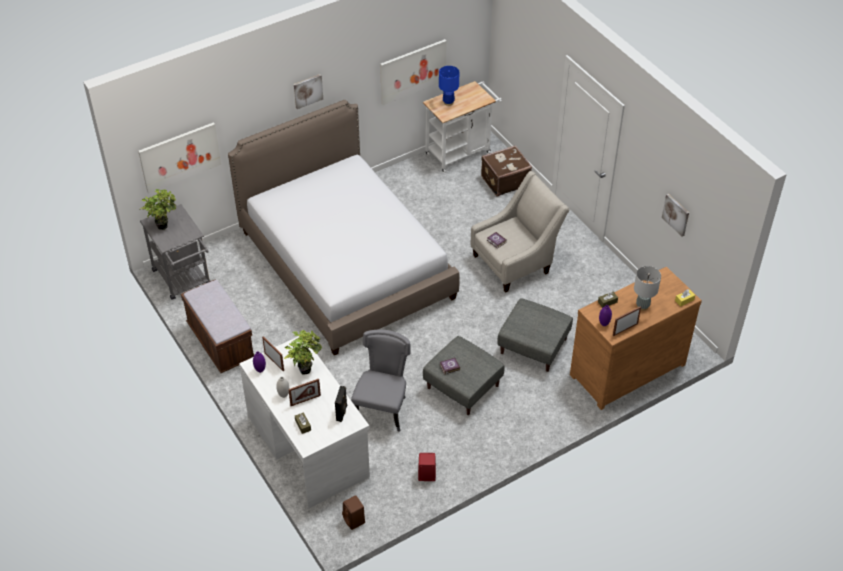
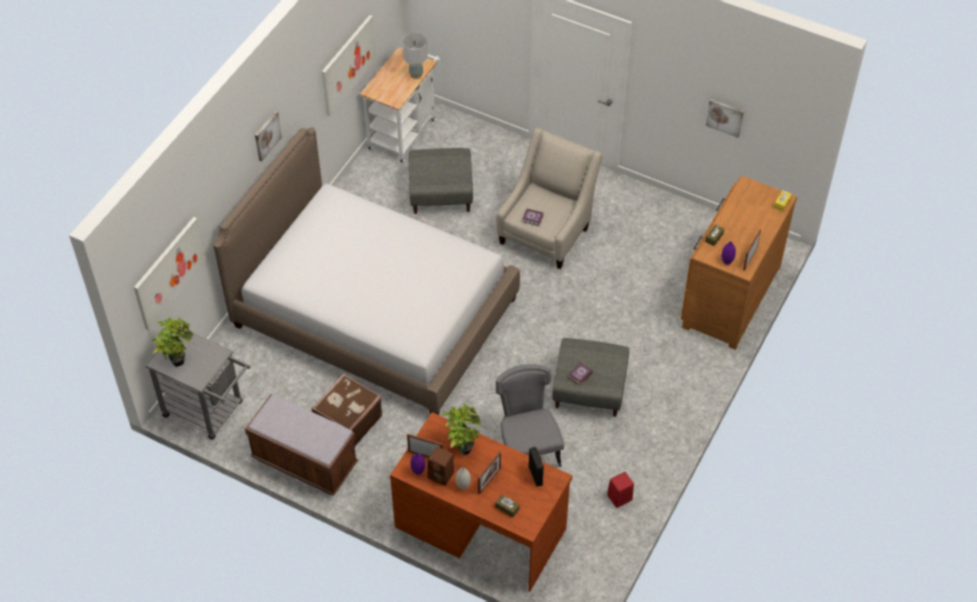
camera: 30 degrees left, 5 degrees up
white desk [239,336,370,508] -> brown desk [390,412,572,592]
brown speaker [342,495,365,530] -> brown speaker moved to [427,447,454,486]
blue table lamp [439,66,459,106] -> none
brown suitcase [481,145,532,196] -> brown suitcase moved to [311,373,382,446]
grey ottoman [497,298,573,372] -> grey ottoman moved to [408,148,473,214]
grey table lamp [634,266,661,311] -> grey table lamp moved to [402,33,428,79]

